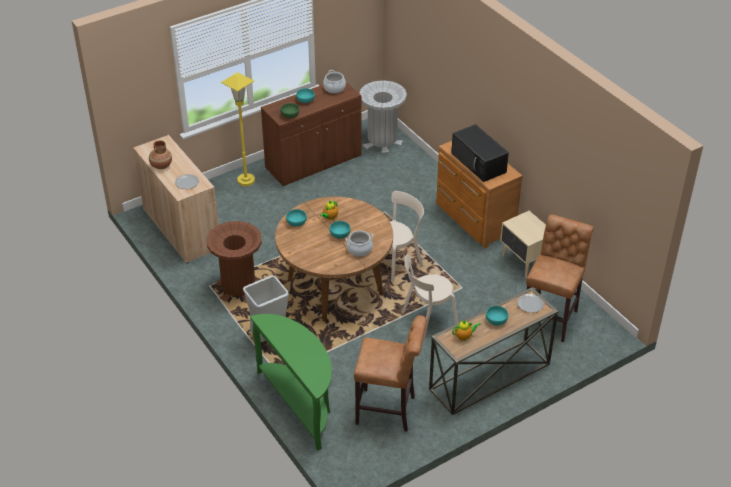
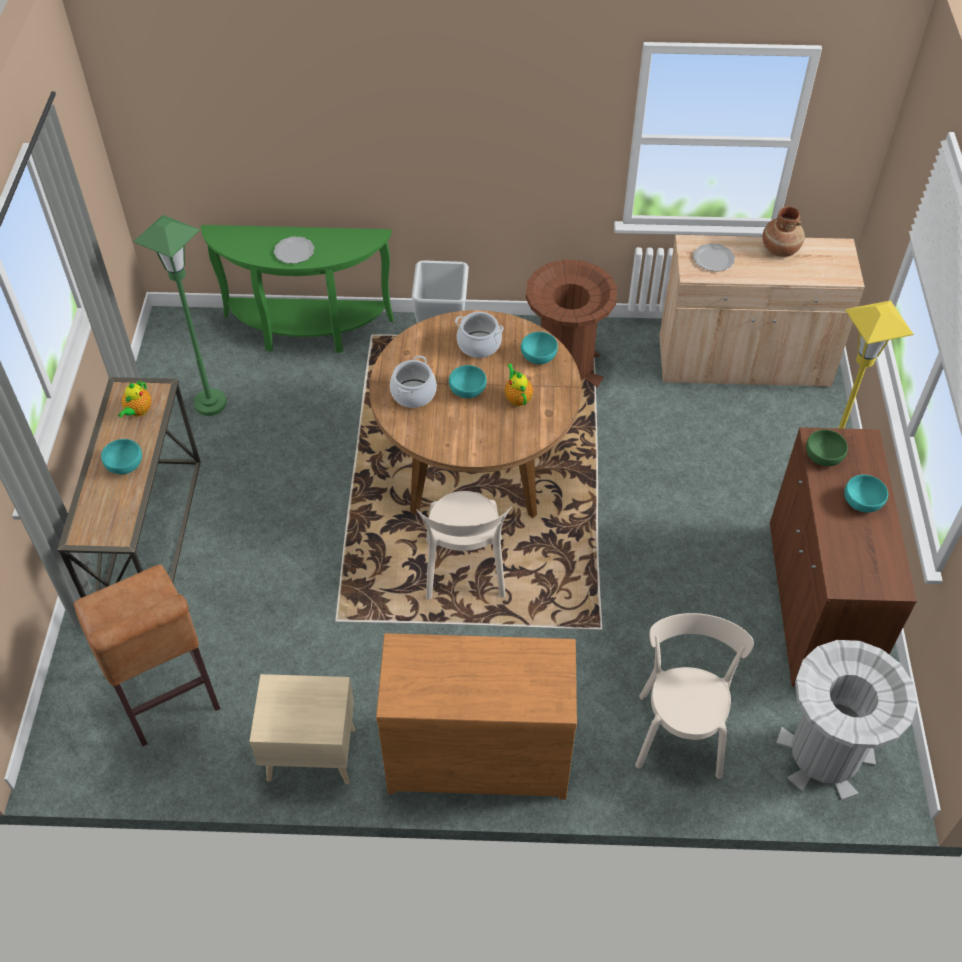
camera: 125 degrees right, 10 degrees up
cooking pot [323,70,346,94] -> cooking pot moved to [455,312,504,358]
brown stool [354,315,427,432] -> green floor lamp [134,215,227,416]
beige chair [402,254,458,340] -> beige chair moved to [635,613,754,779]
black microwave [451,124,509,182] -> none
plate [517,294,544,313] -> plate moved to [274,236,315,264]

